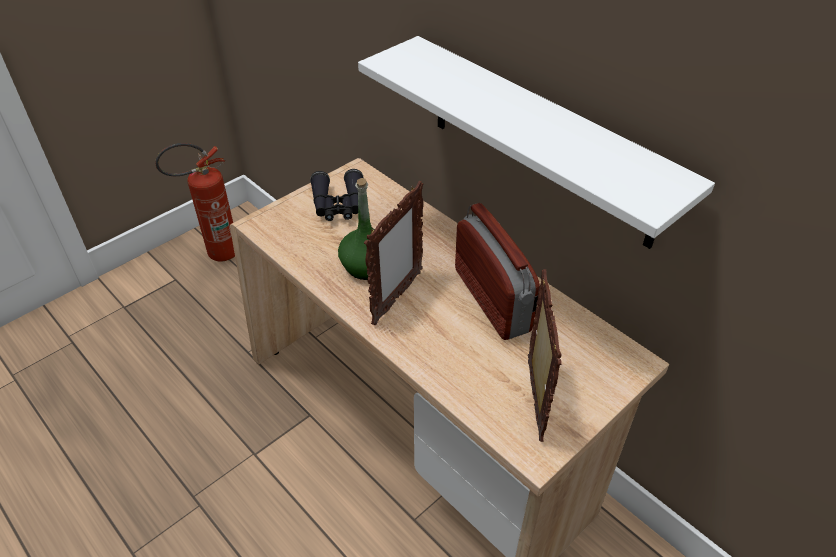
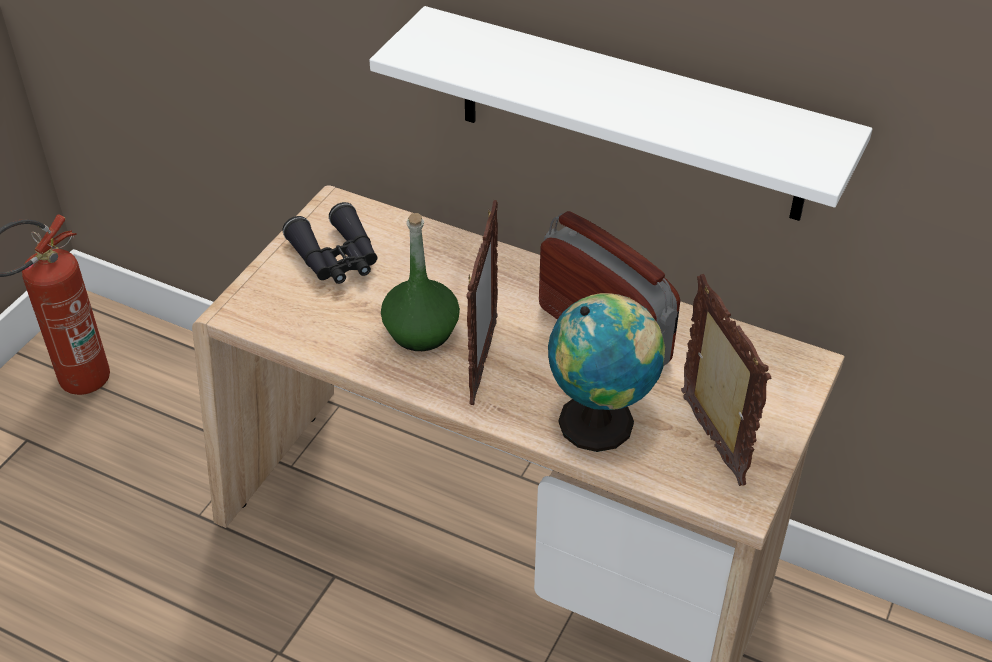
camera: 20 degrees left, 0 degrees up
none -> globe [548,293,665,452]

